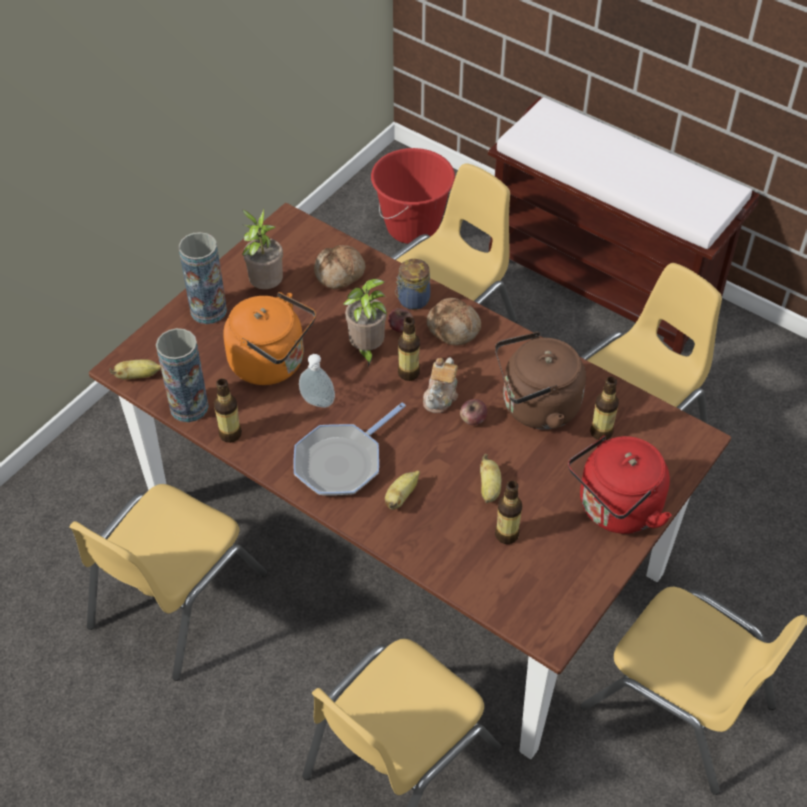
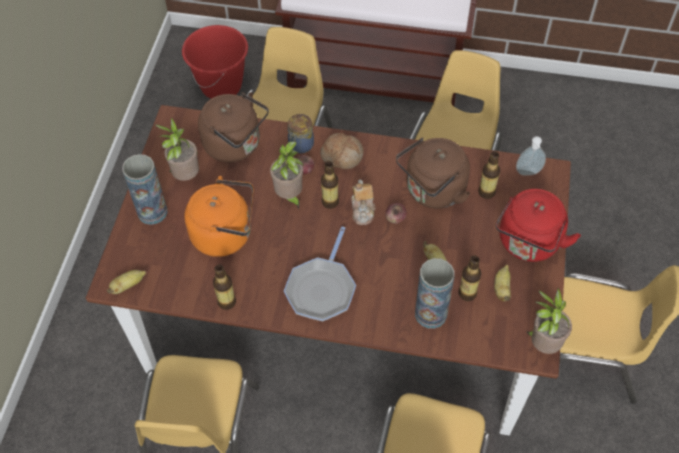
camera: 25 degrees left, 5 degrees up
vase [156,328,209,422] -> vase moved to [415,258,455,329]
soap dispenser [299,354,335,408] -> soap dispenser moved to [516,136,546,176]
bread [314,245,365,289] -> brown kettle [198,92,269,162]
banana [385,470,420,510] -> banana moved to [494,265,511,301]
none -> potted plant [526,288,572,354]

